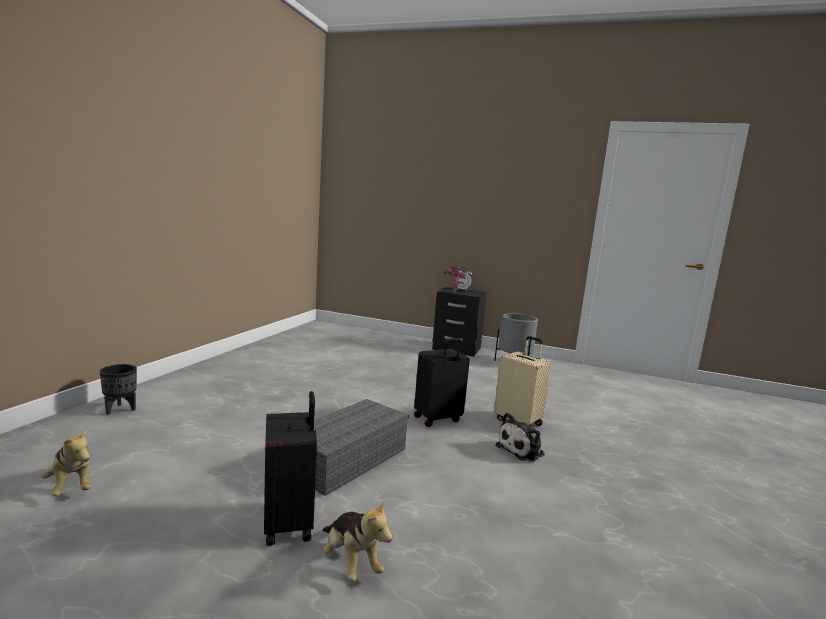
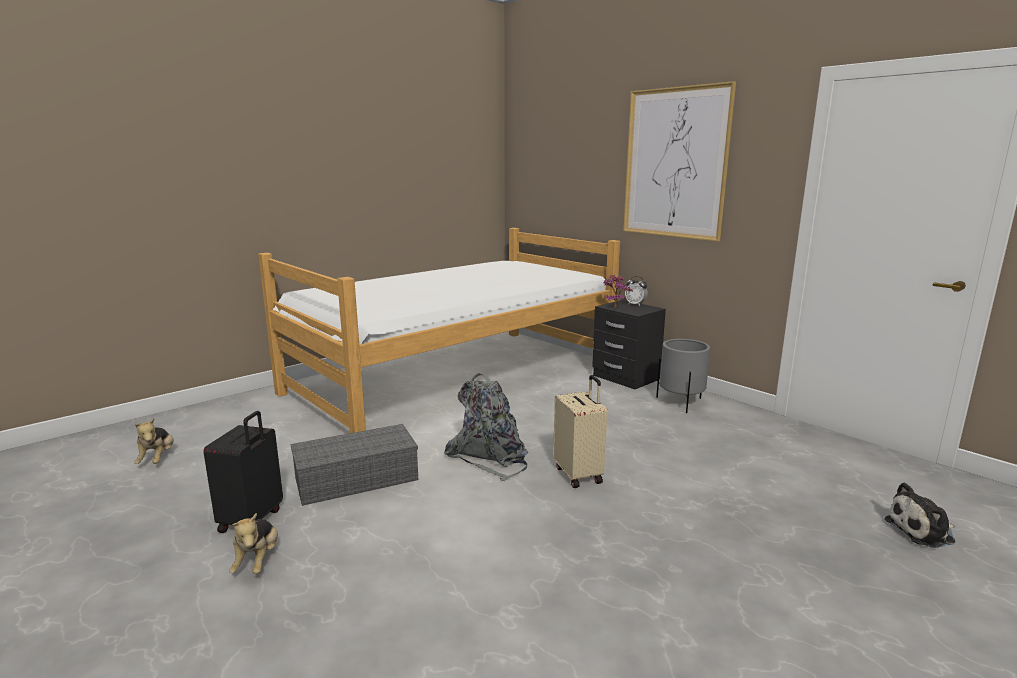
camera: 30 degrees right, 5 degrees up
black planter [100,364,137,415] -> none
black suitcase [414,338,470,427] -> grey backpack [444,373,529,481]
plush toy [495,412,545,462] -> plush toy moved to [884,483,955,548]
none -> bed [258,228,620,433]
none -> picture [623,81,736,242]

